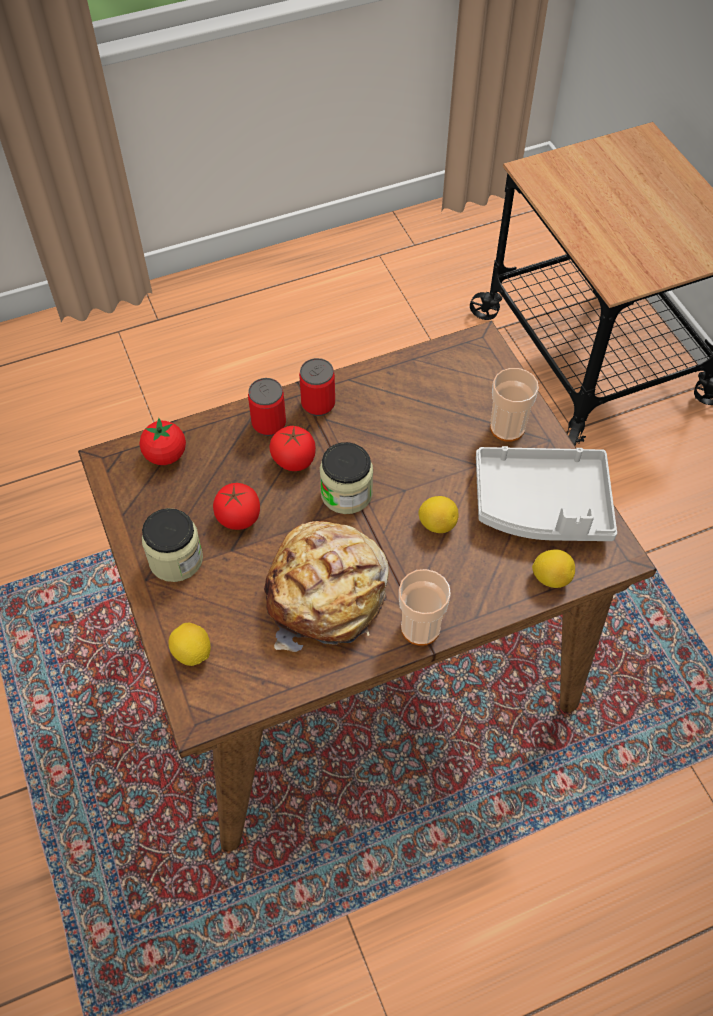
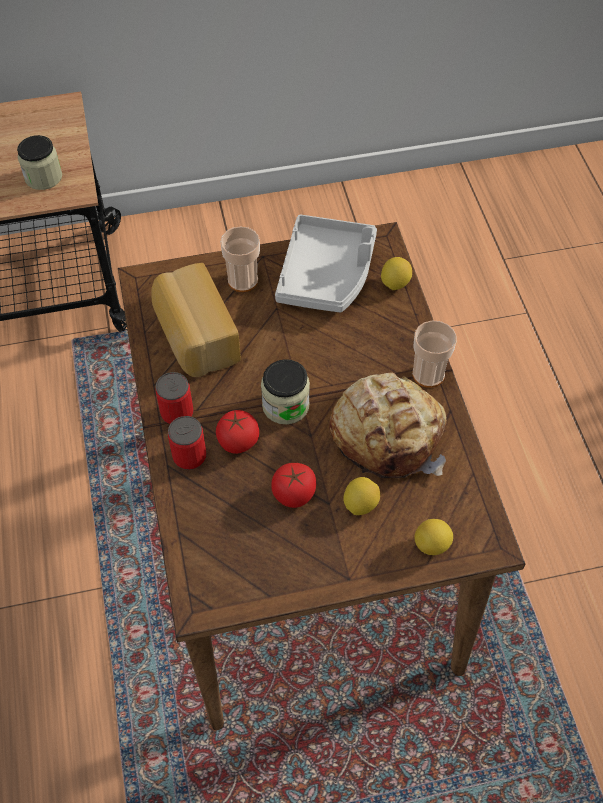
camera: 80 degrees left, 0 degrees up
tomato [139,418,186,465] -> none
jar [142,508,203,582] -> jar moved to [17,135,62,190]
lemon [418,496,459,533] -> lemon moved to [343,477,380,515]
none -> bread [151,263,241,377]

